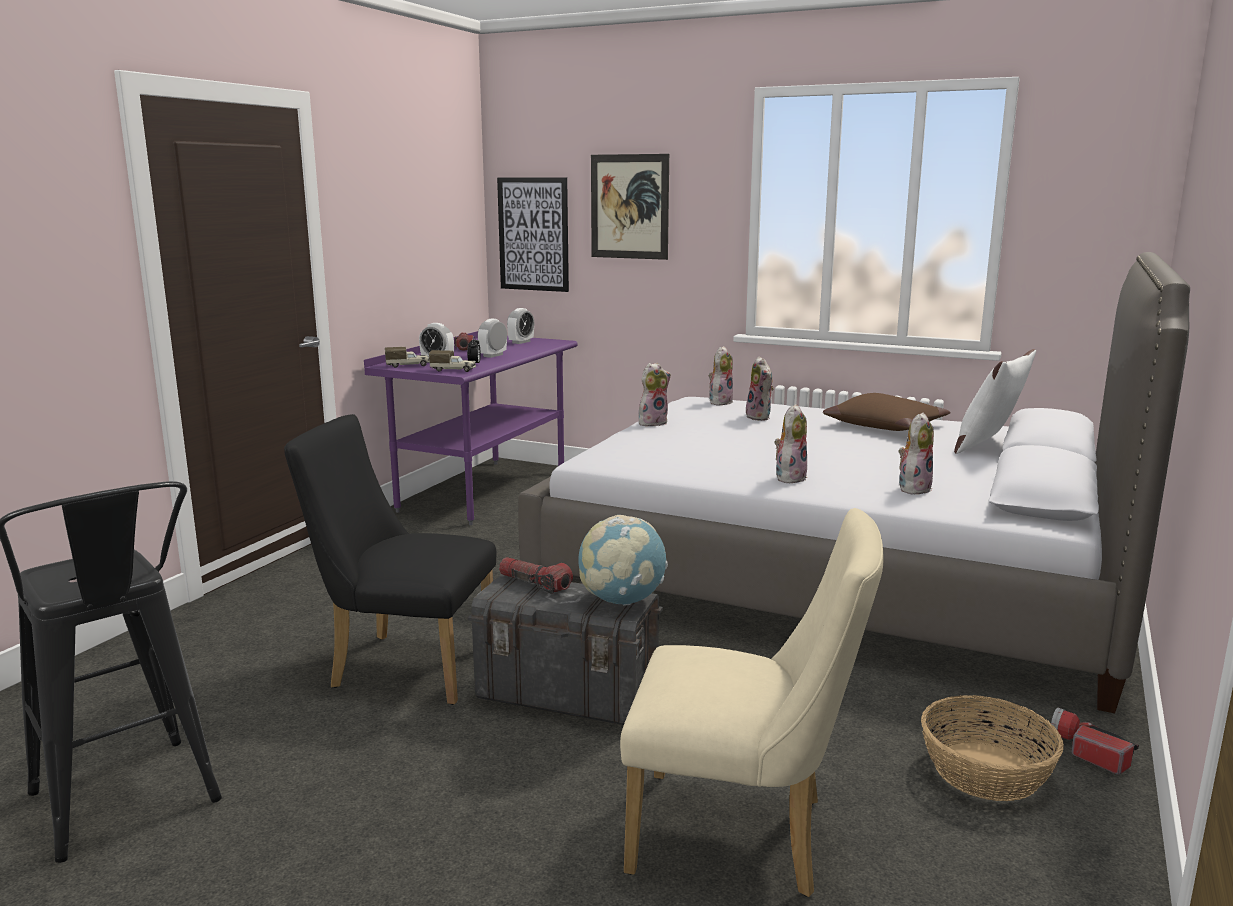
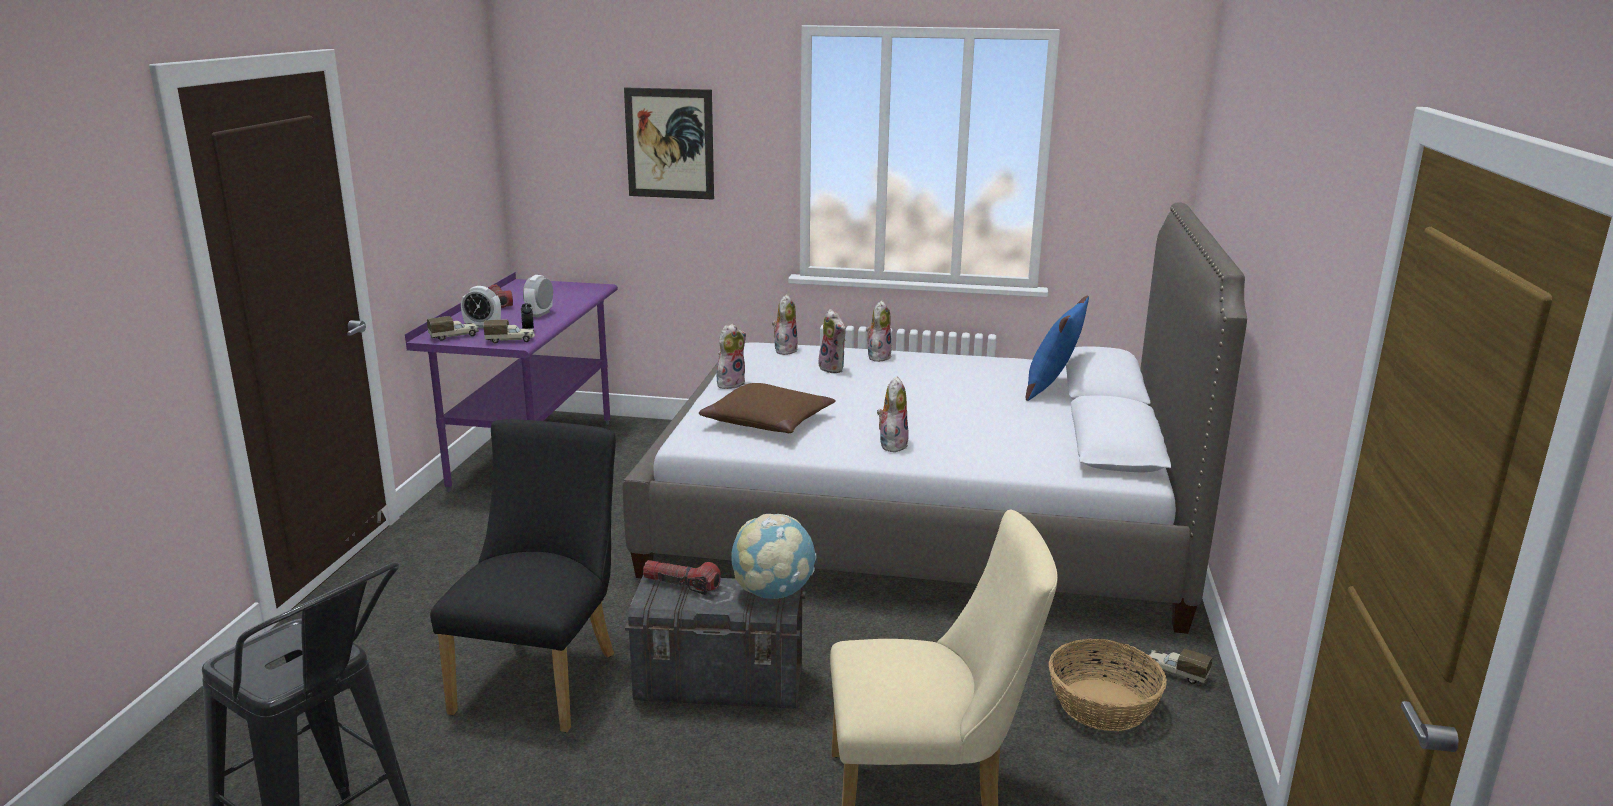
camera: 15 degrees left, 5 degrees up
black chair [284,414,496,705] -> black chair turned 105 degrees clockwise [430,419,616,732]
picture [497,177,569,292] -> none
alarm clock [507,308,534,344] -> none
brown pillow [823,393,950,431] -> brown pillow moved to [699,383,836,433]
plush toy [898,412,934,495] -> plush toy moved to [866,300,891,362]
white pillow [954,349,1036,454] -> blue pillow [1026,296,1089,401]
flashlight [1051,707,1139,775] -> toy truck [1145,649,1213,684]

